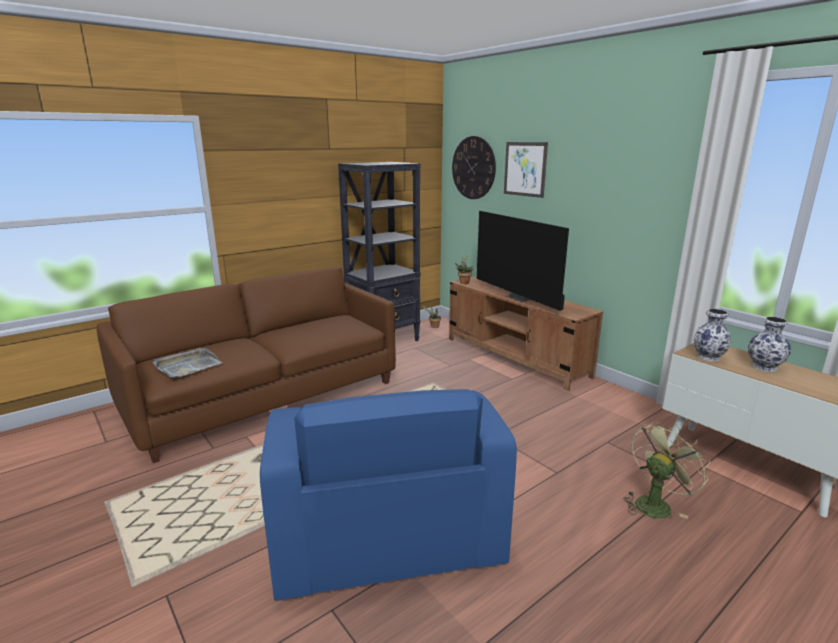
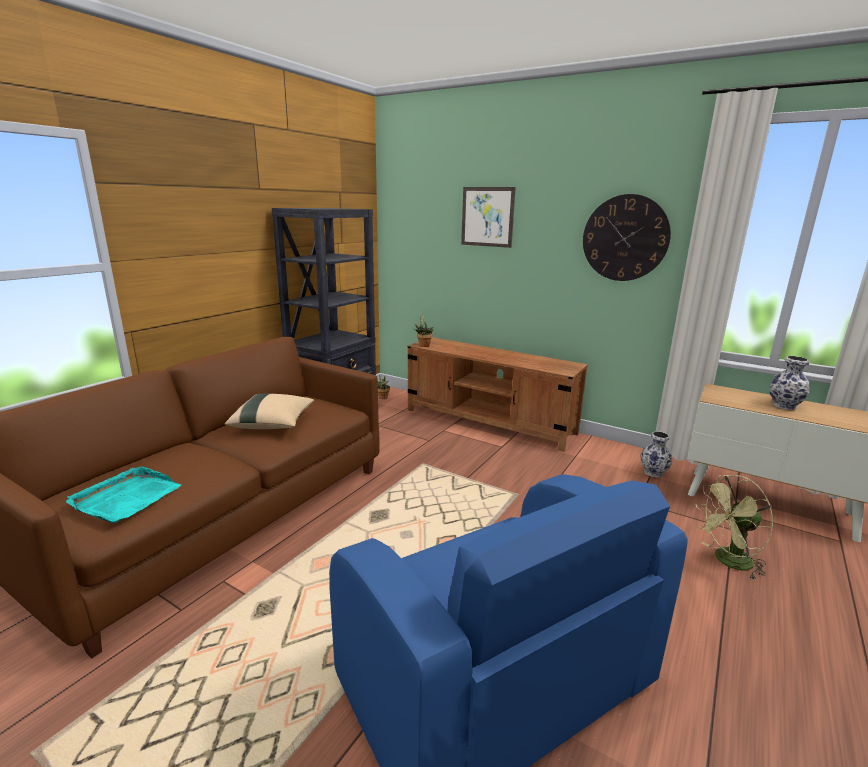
camera: 20 degrees left, 0 degrees up
grey tray [153,348,222,378] -> turquoise tray [66,467,181,523]
wall clock [452,136,496,199] -> wall clock moved to [583,194,671,281]
television [477,211,569,311] -> none
green fan [623,421,710,519] -> green fan turned 135 degrees counterclockwise [695,475,773,580]
vase [694,309,731,362] -> vase moved to [641,431,672,478]
none -> beige pillow [225,393,314,429]

